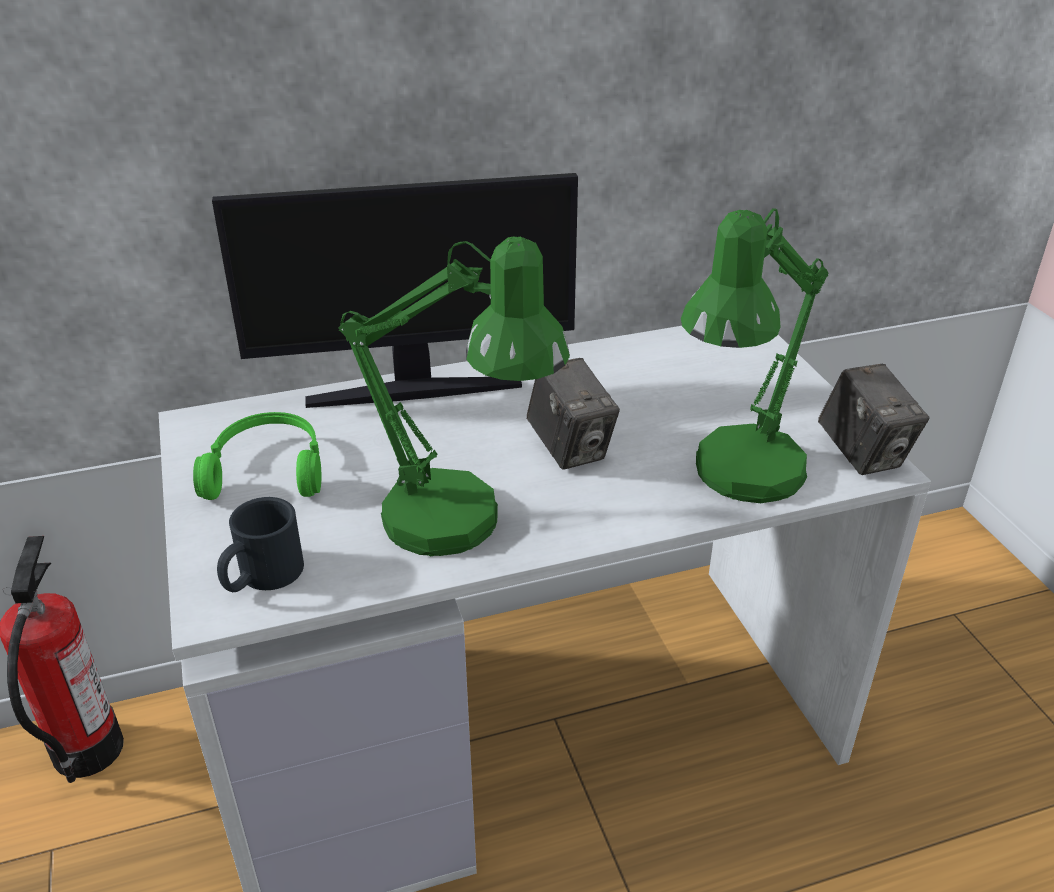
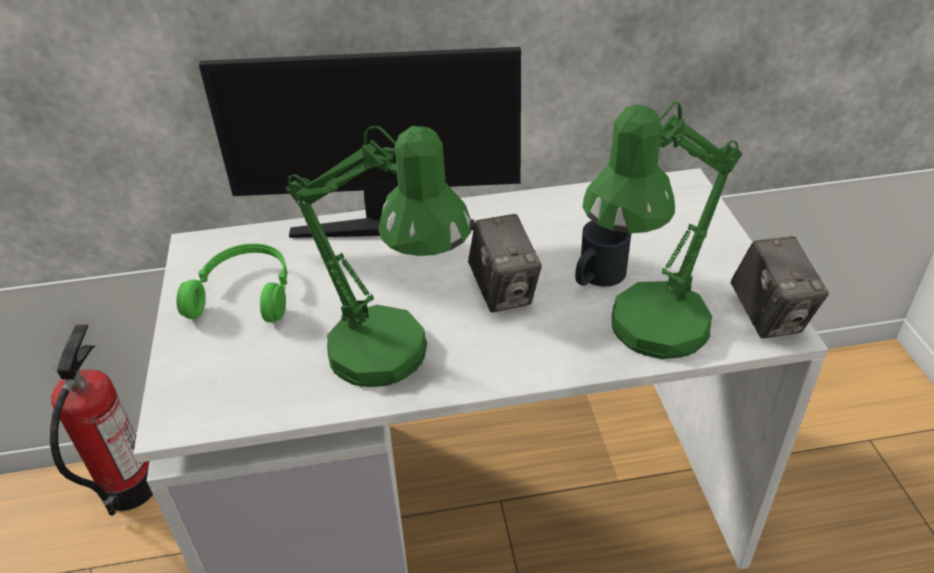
camera: 10 degrees right, 5 degrees up
black mug [217,497,304,592] -> black mug moved to [575,220,631,287]

